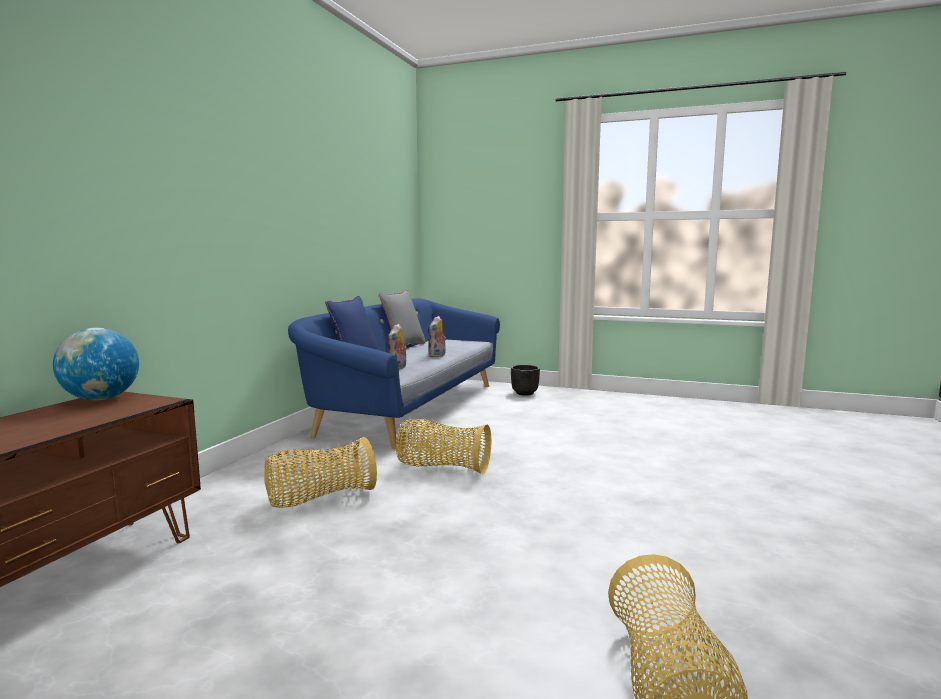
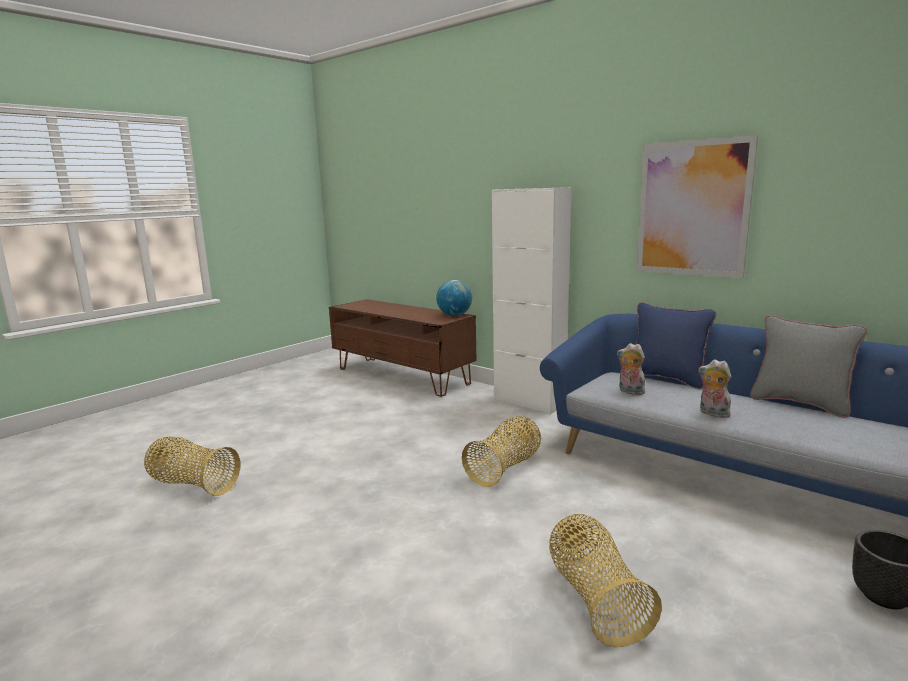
camera: 110 degrees right, 5 degrees up
basket [265,437,377,508] -> basket moved to [549,514,662,647]
none -> white cabinet [492,187,571,414]
none -> picture [637,135,758,278]

